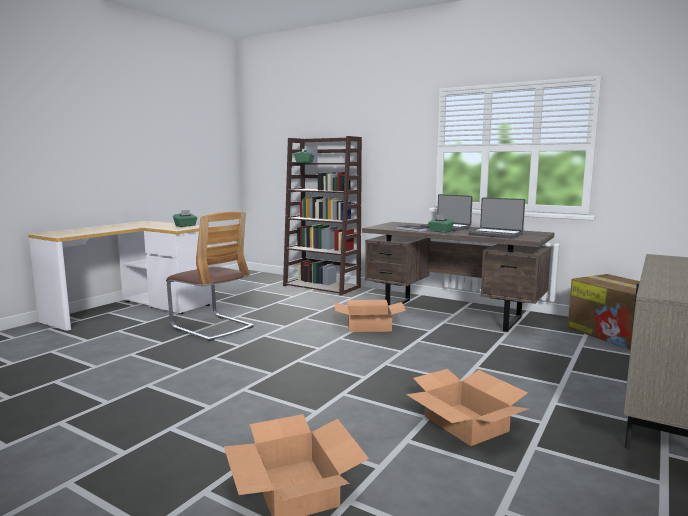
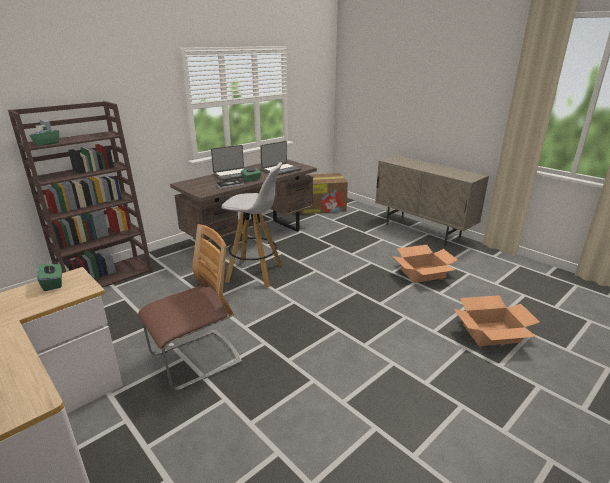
camera: 75 degrees left, 15 degrees up
cardboard box [335,300,406,332] -> white stool [221,162,282,288]

